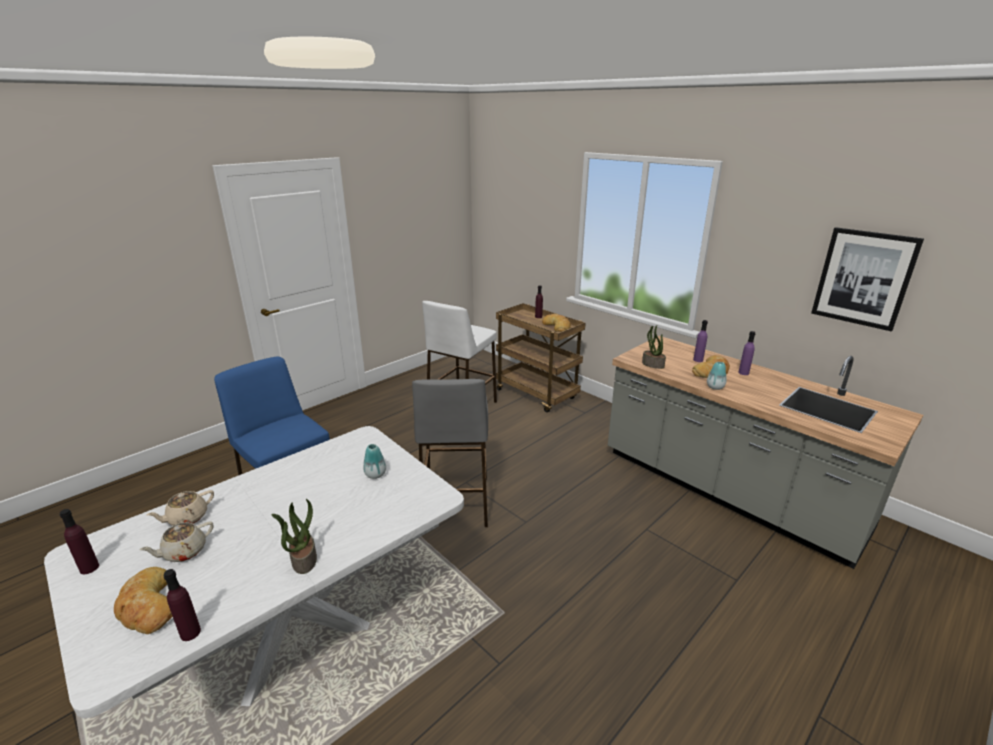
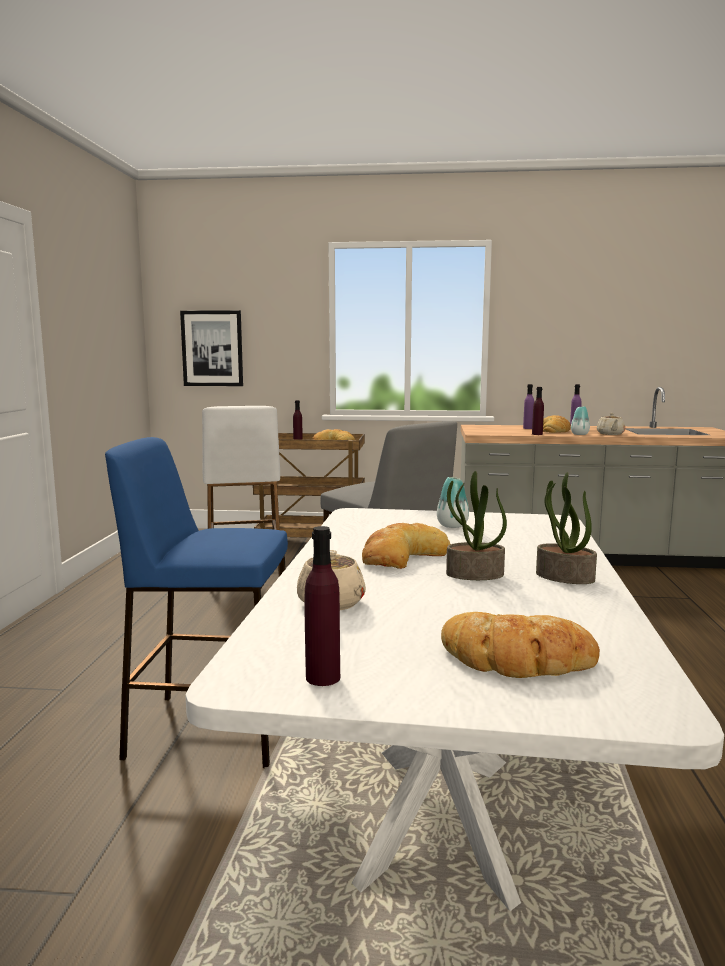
camera: 40 degrees left, 15 degrees down
beige teapot [139,521,213,562] -> beige teapot moved to [597,413,625,435]
purple bottle [164,569,201,641] -> purple bottle moved to [532,387,544,435]
potted plant [642,325,666,369] -> potted plant moved to [446,471,507,580]
picture [811,227,924,331] -> picture moved to [180,310,243,386]
none -> bread [362,523,450,569]

